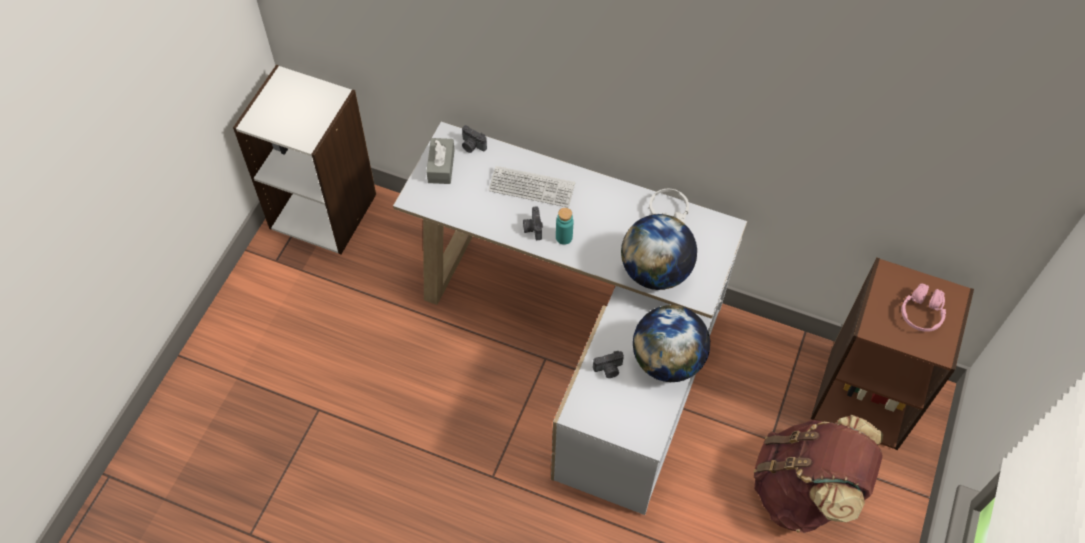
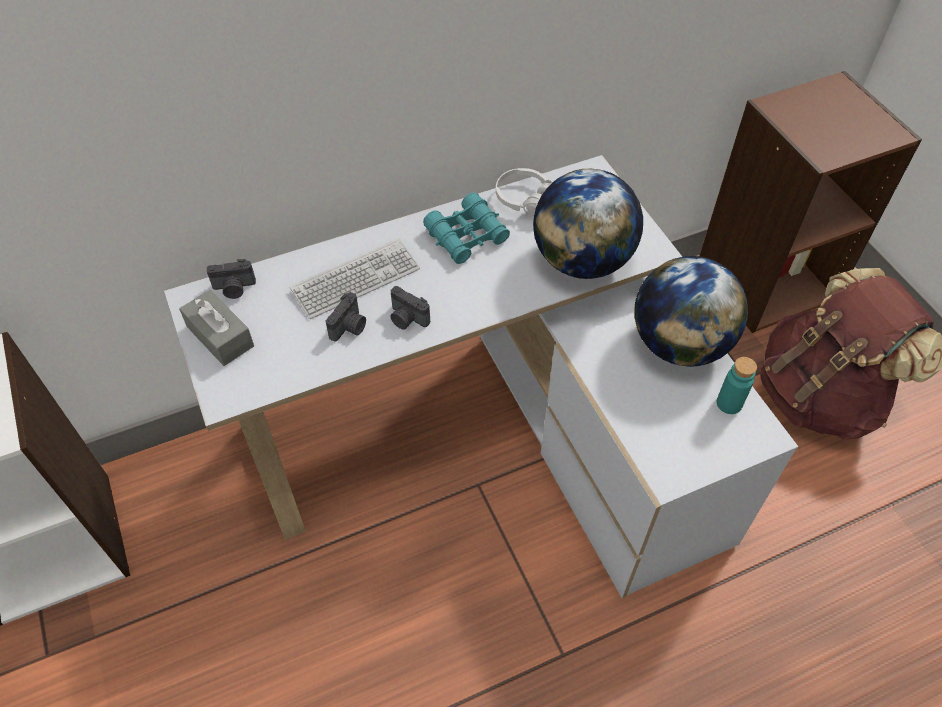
camera: 45 degrees left, 5 degrees down
turquoise bottle [556,208,573,245] -> turquoise bottle moved to [717,357,757,414]
camera [593,351,624,378] -> camera moved to [326,292,366,342]
pink headphones [901,283,946,332] -> none
none -> turquoise binoculars [423,192,510,264]

